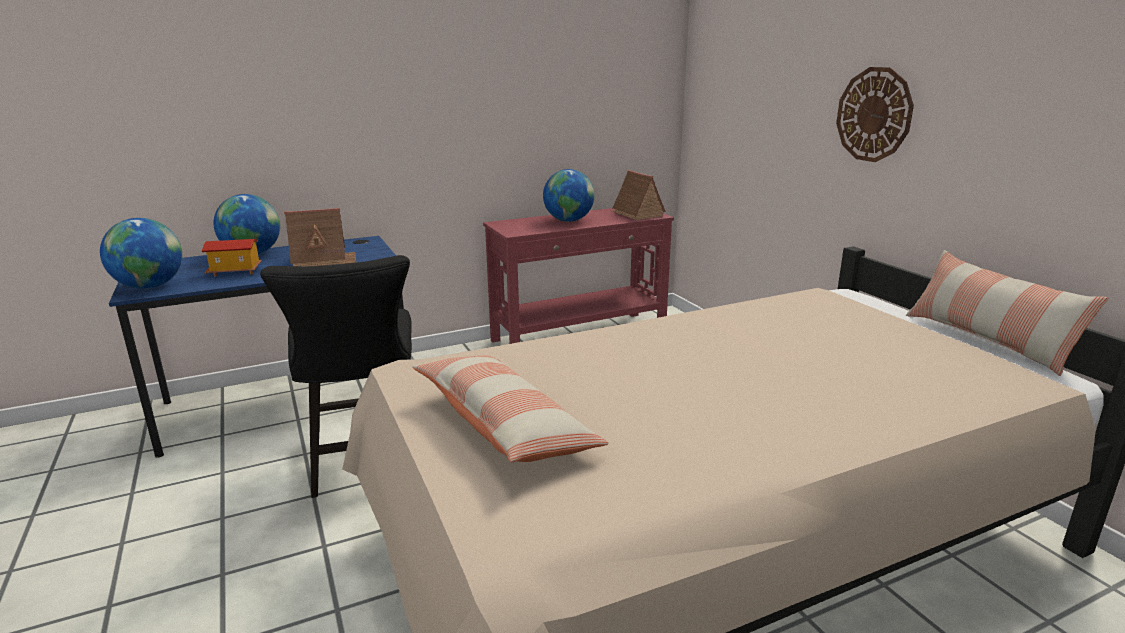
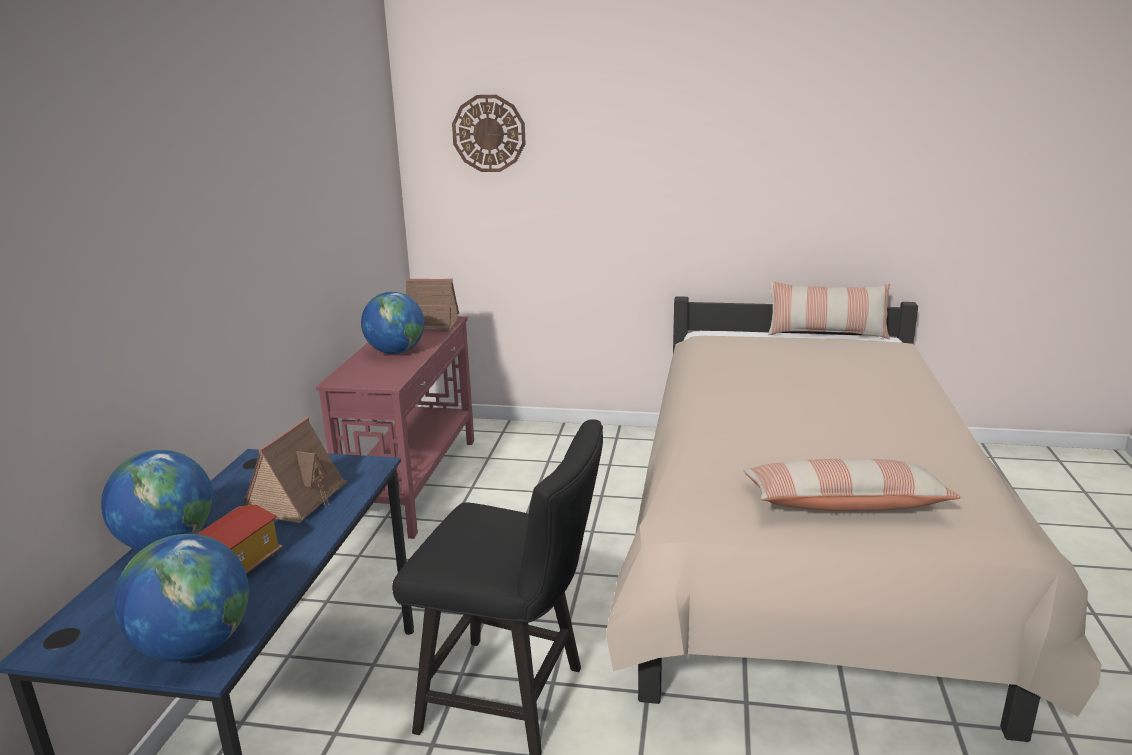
camera: 55 degrees left, 0 degrees up
wall clock [836,67,914,162] -> wall clock moved to [452,95,526,172]

